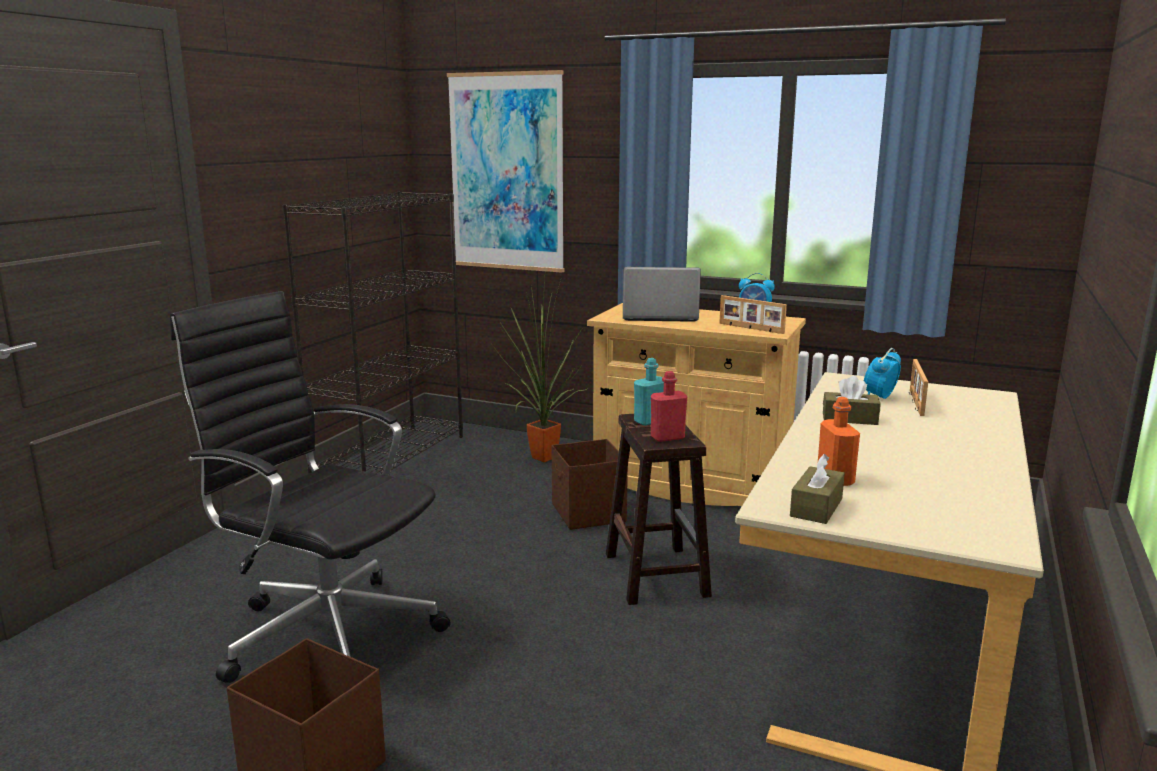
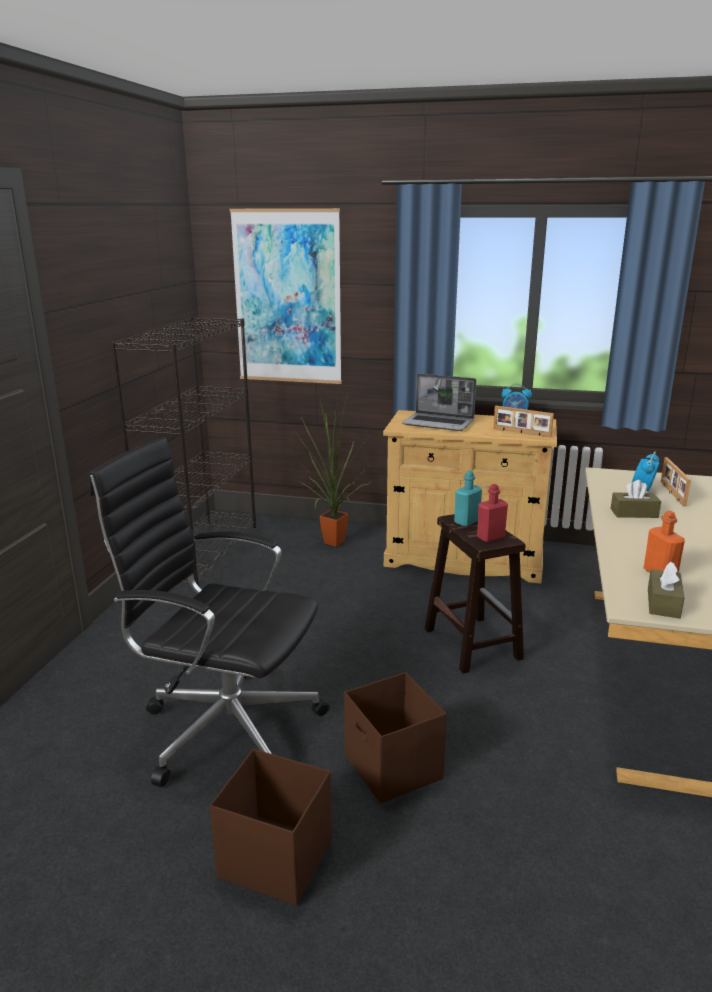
camera: 10 degrees left, 5 degrees up
brown storage box [552,439,628,530] -> brown storage box moved to [344,672,447,804]
laptop [623,267,701,322] -> laptop turned 150 degrees counterclockwise [402,373,476,431]

